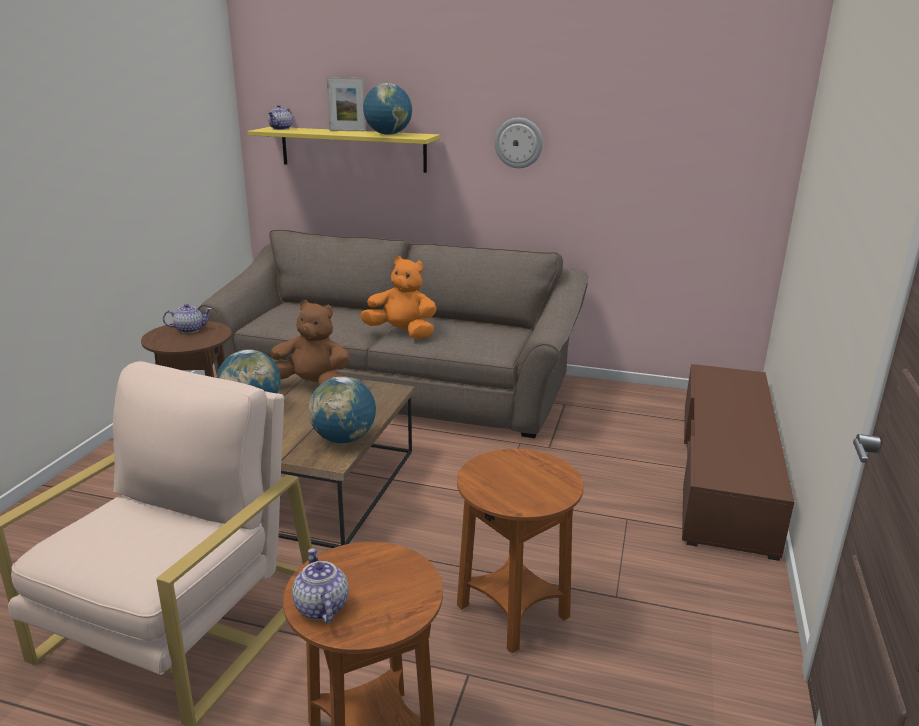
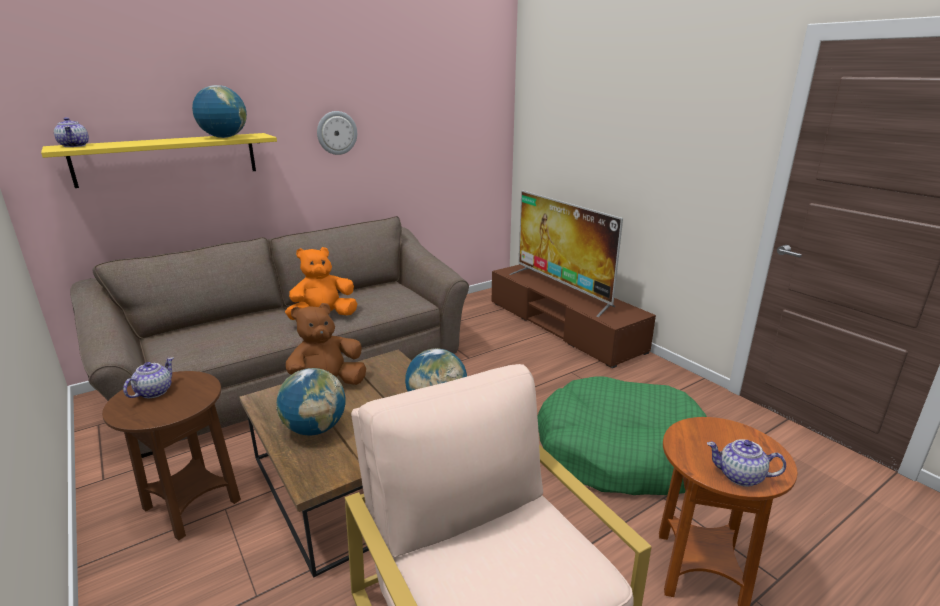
camera: 50 degrees left, 0 degrees up
picture frame [327,77,366,131] -> none
brown side table [457,449,584,654] -> green dog bed [537,376,707,495]
none -> television [509,190,623,317]

